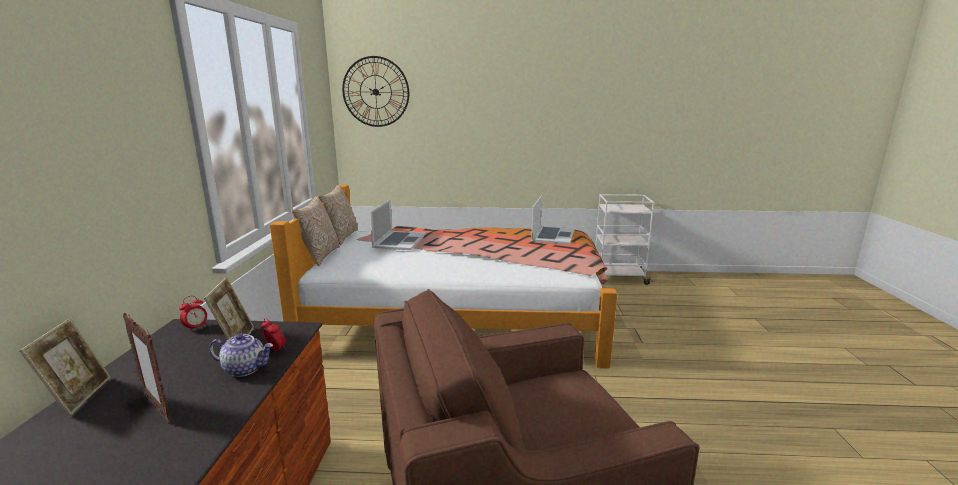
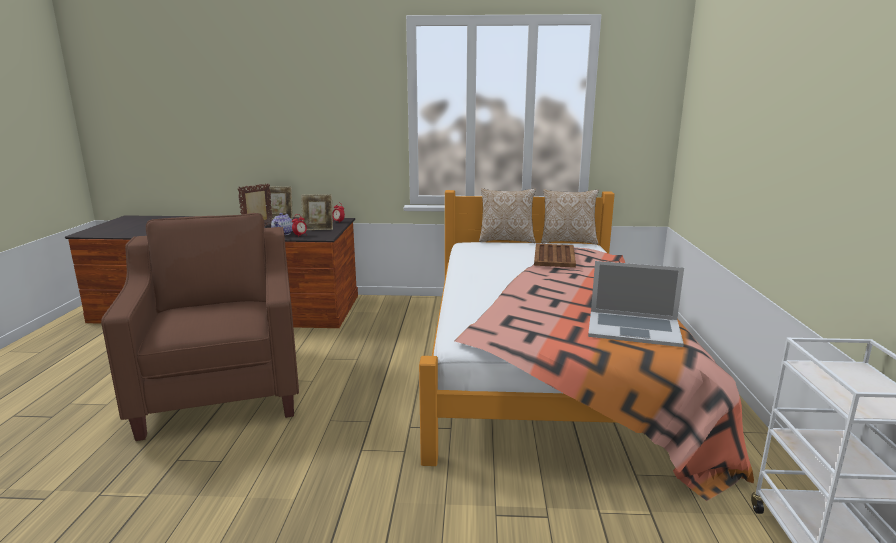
camera: 90 degrees right, 0 degrees up
wall clock [342,56,409,127] -> none
laptop [370,200,426,250] -> brown tray [534,243,576,268]

